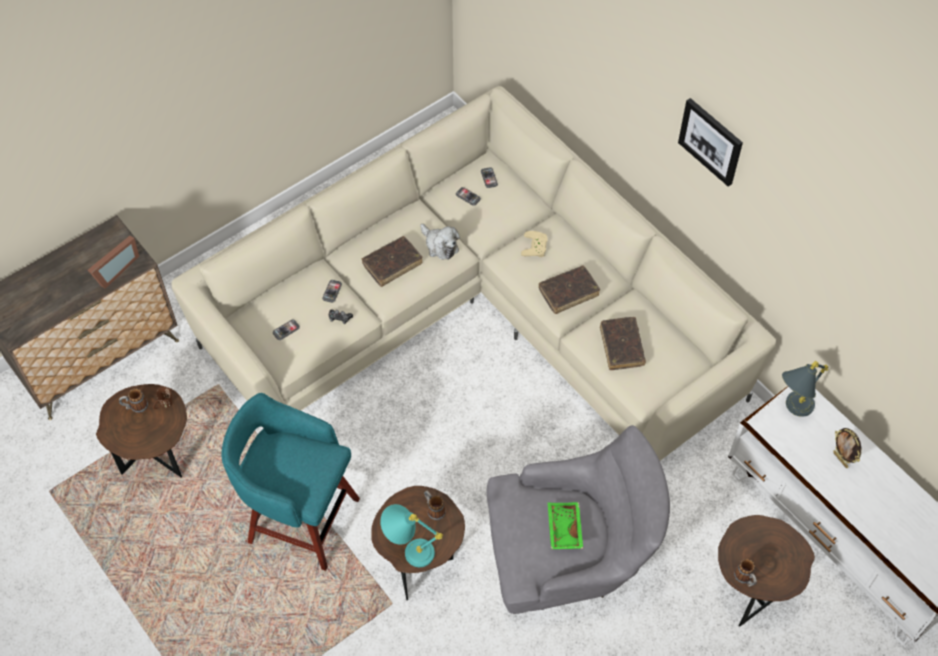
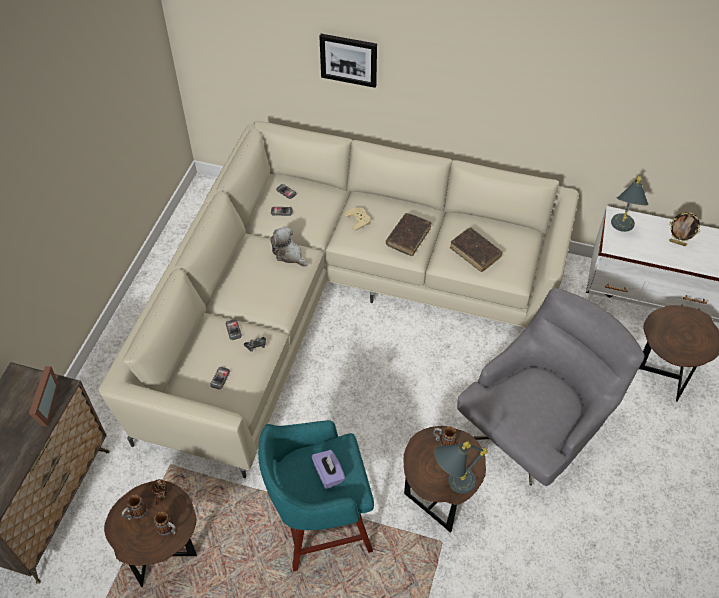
camera: 35 degrees left, 5 degrees down
brown book [362,236,423,287] -> none
turquoise table lamp [380,504,443,567] -> grey table lamp [435,442,488,494]
plush toy [421,224,460,260] -> plush toy turned 150 degrees counterclockwise [270,226,308,267]
green tray [548,502,583,549] -> none
picture [678,98,743,187] -> picture moved to [319,34,377,88]
mug [734,559,757,587] -> mug moved to [154,511,177,536]
none -> purple tissue box [311,450,345,489]

